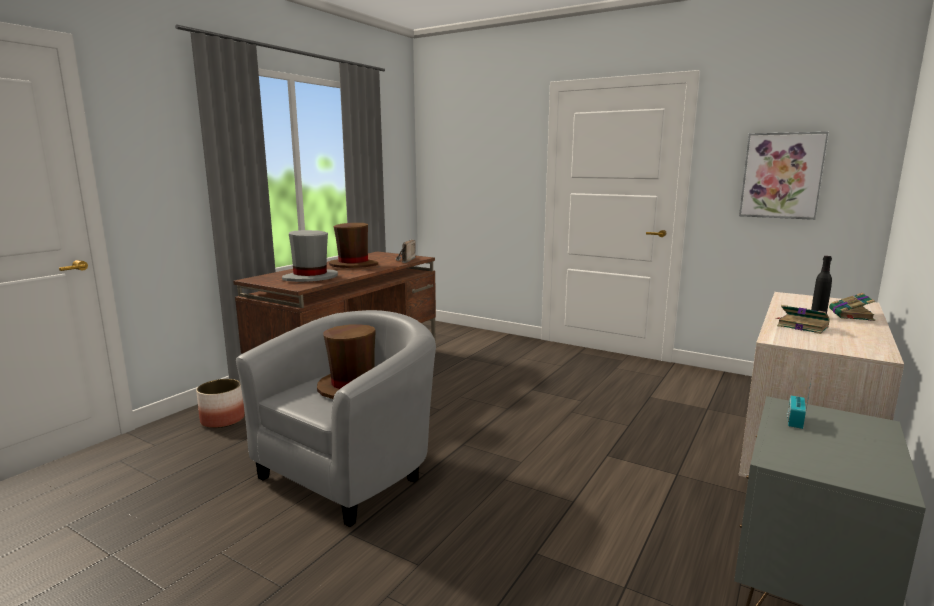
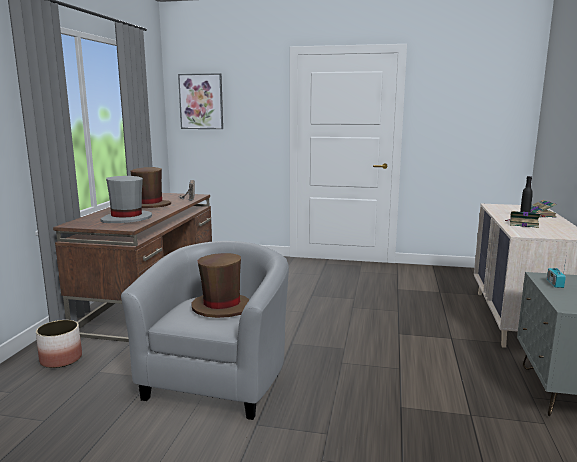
camera: 20 degrees left, 0 degrees up
picture [739,132,829,220] -> picture moved to [178,73,223,129]

